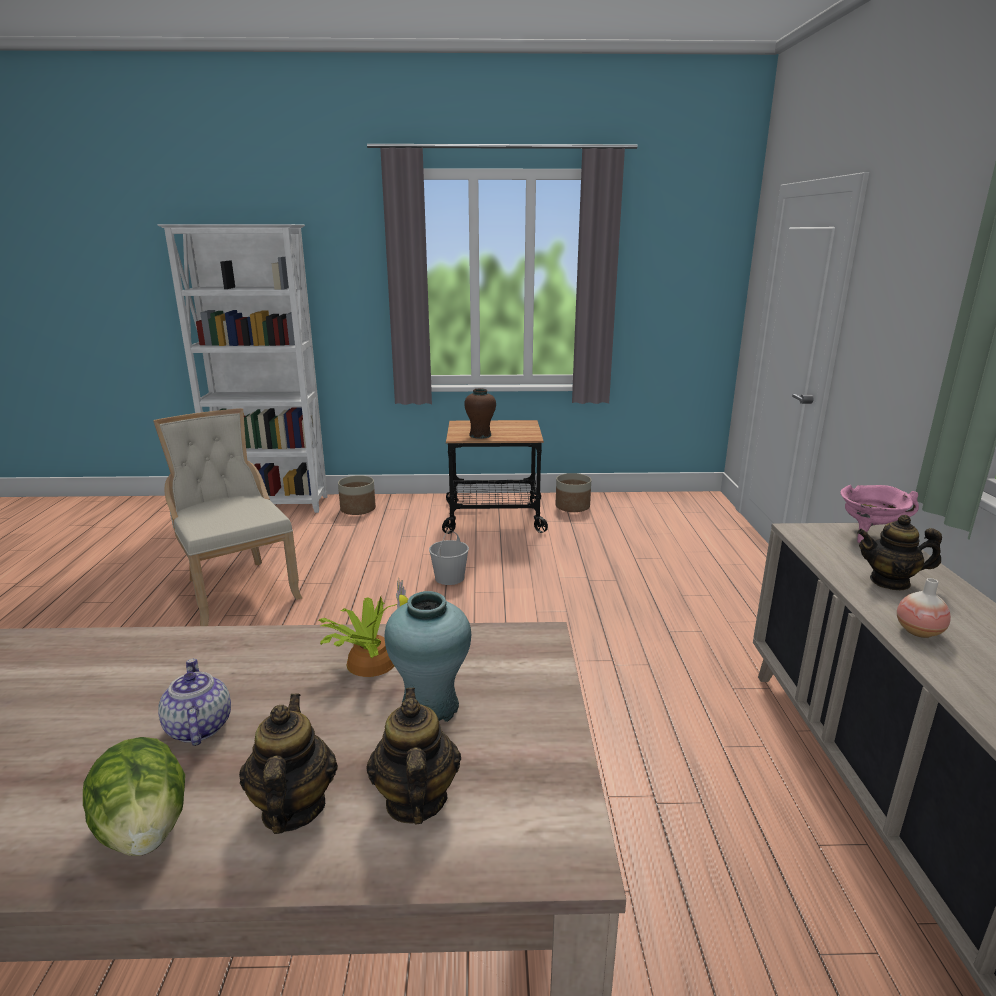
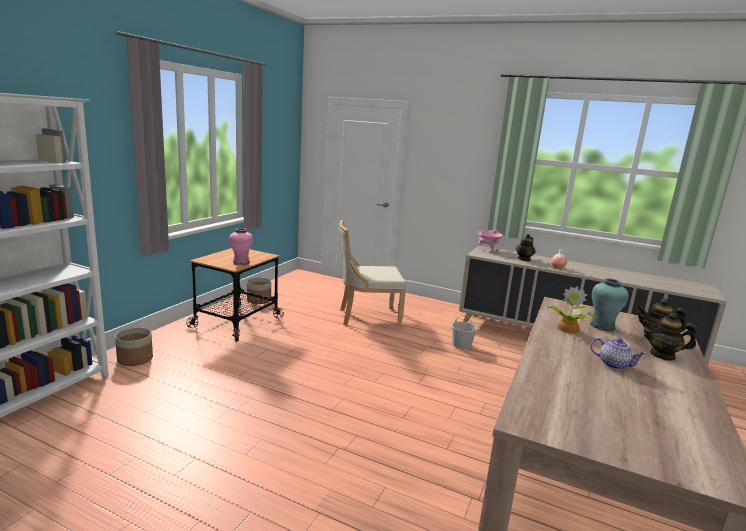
camera: 65 degrees left, 5 degrees down
lettuce [83,737,185,856] -> none
beige chair [153,408,302,626] -> beige chair moved to [339,220,406,328]
teapot [158,658,231,746] -> teapot turned 150 degrees counterclockwise [590,338,647,370]
white bucket [429,530,469,585] -> white bucket moved to [452,315,477,350]
brown vase [464,389,496,439] -> pink vase [229,228,253,265]

